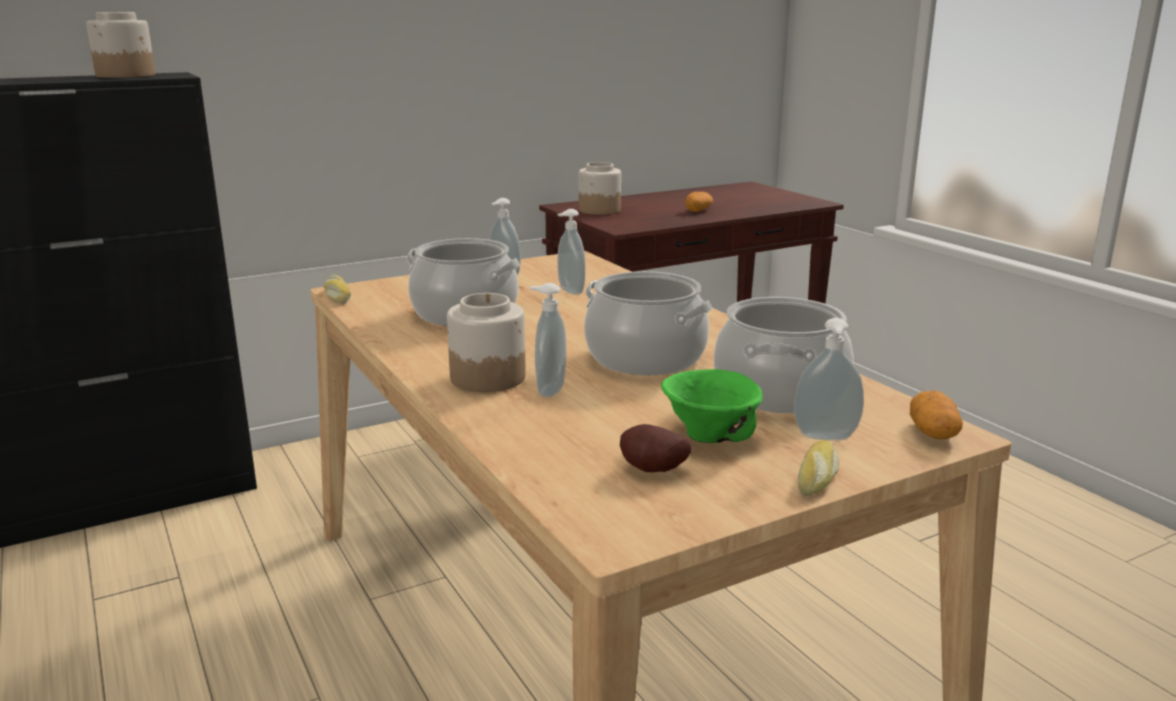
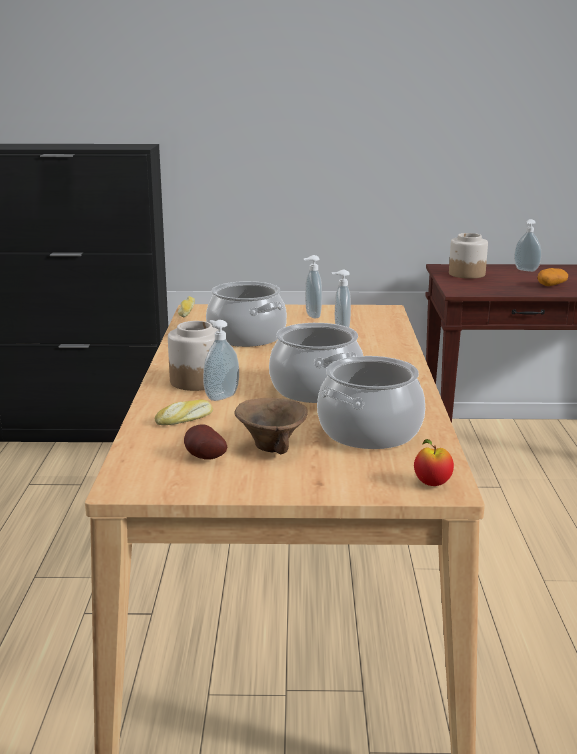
camera: 30 degrees right, 0 degrees up
jar [86,12,155,78] -> none
green bowl [661,369,763,443] -> brown bowl [234,398,308,455]
soap dispenser [794,318,864,440] -> soap dispenser moved to [514,219,541,272]
bread [798,440,839,496] -> bread moved to [155,400,213,425]
potato [910,390,963,439] -> apple [414,439,454,486]

